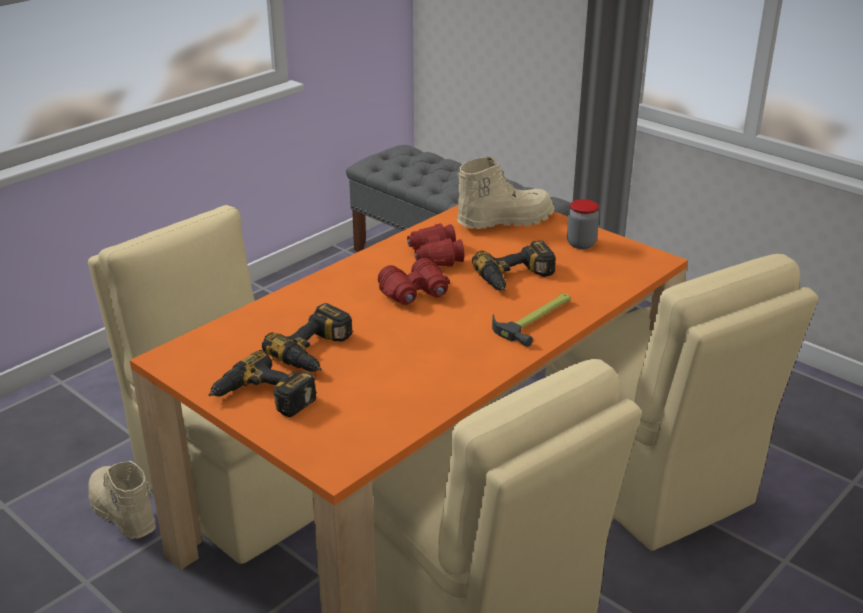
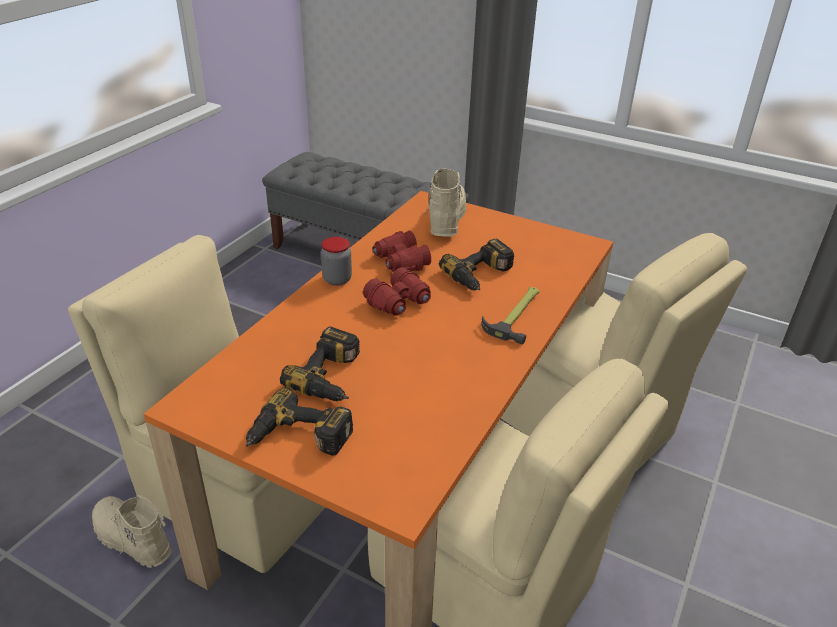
camera: 15 degrees left, 5 degrees up
beige boot [457,156,554,229] -> beige boot turned 45 degrees counterclockwise [425,169,466,237]
jar [567,199,599,249] -> jar moved to [321,237,352,286]

